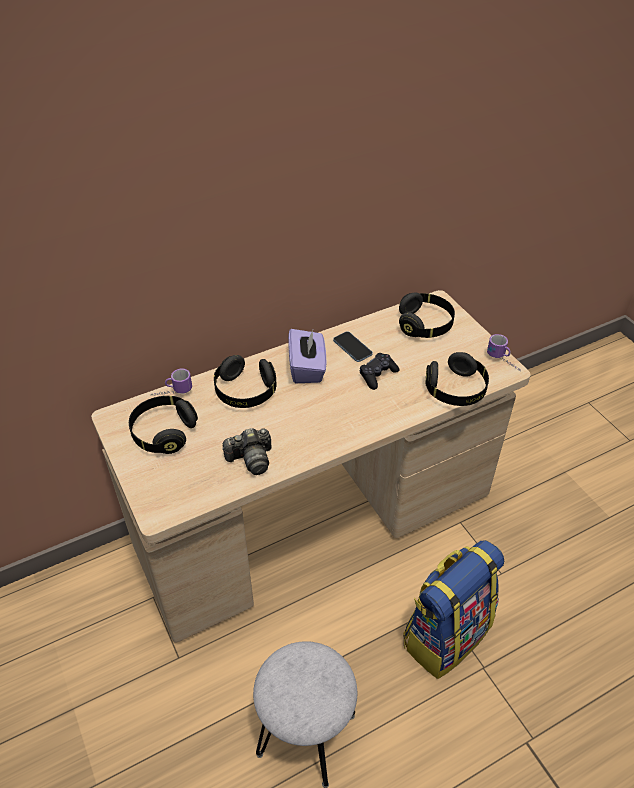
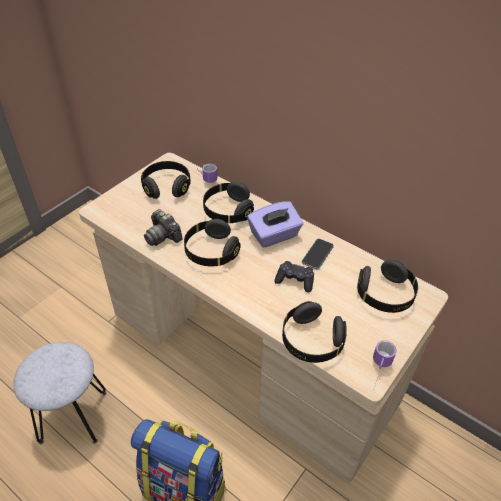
camera: 65 degrees right, 0 degrees up
none -> black headphones [184,219,241,266]

